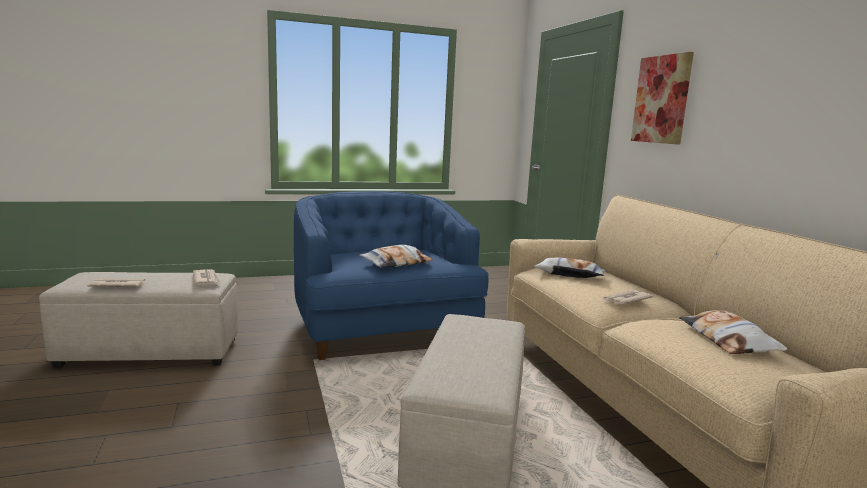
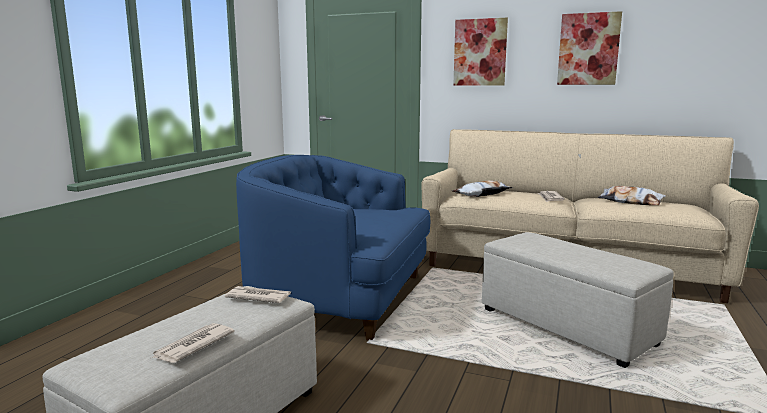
camera: 50 degrees left, 0 degrees up
pillow [360,245,433,268] -> none
none -> picture [557,11,622,85]

